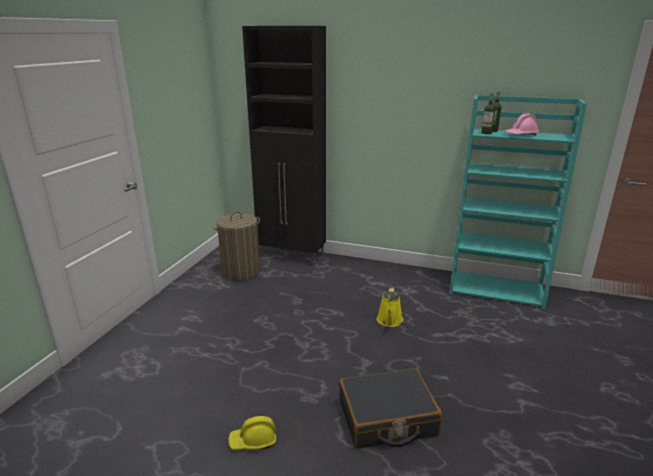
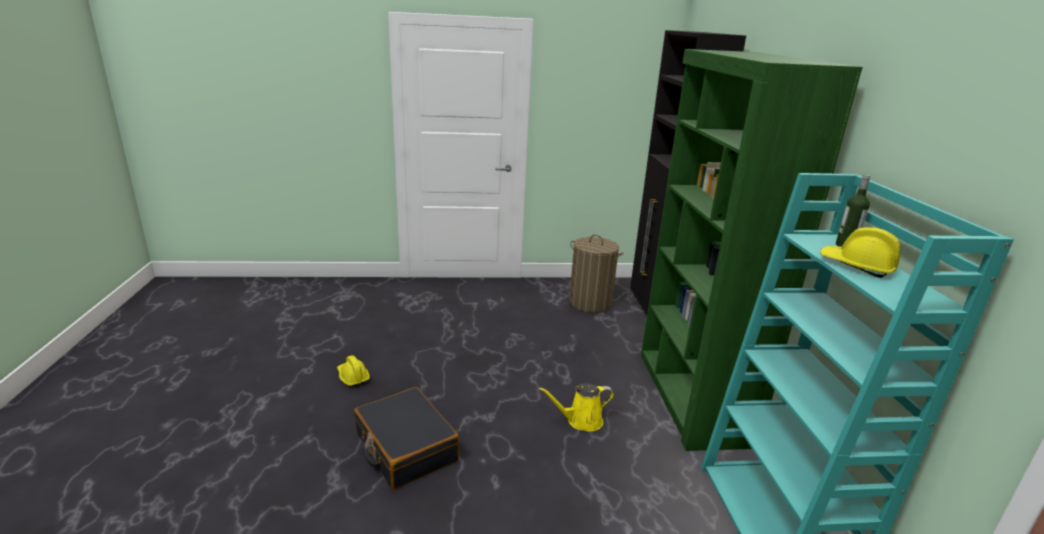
camera: 65 degrees right, 0 degrees up
bottle [481,93,496,135] -> none
pink hard hat [505,113,540,135] -> yellow hard hat [820,227,900,278]
none -> green bookcase [641,49,863,451]

